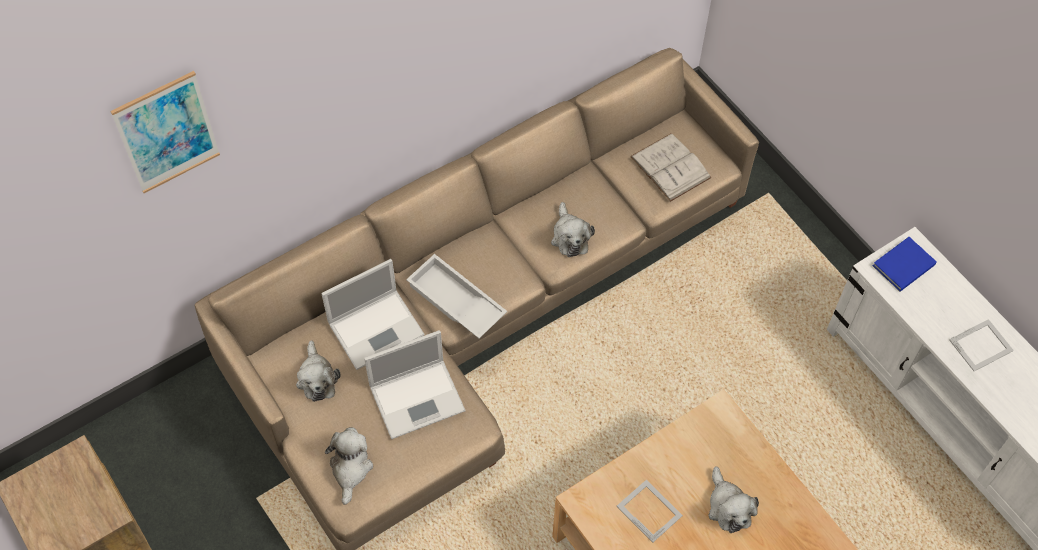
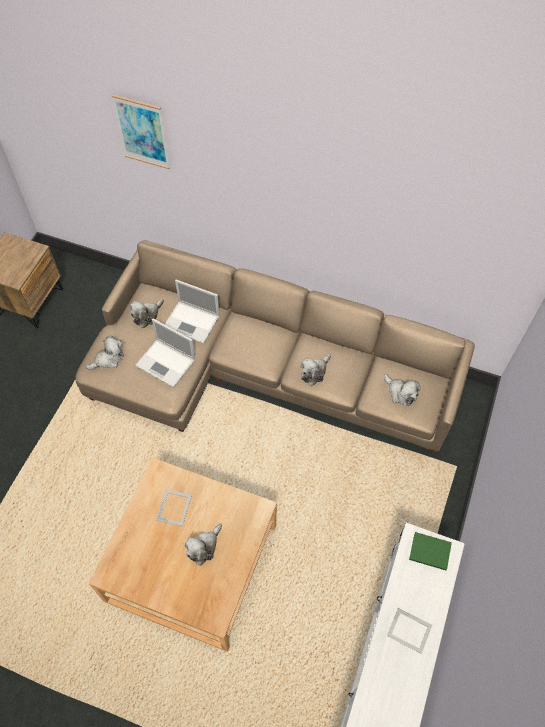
camera: 55 degrees right, 0 degrees up
white tray [406,254,507,339] -> none
white book [630,133,712,202] -> plush toy [384,374,421,406]
blue book [873,237,937,292] -> green book [409,532,452,570]

